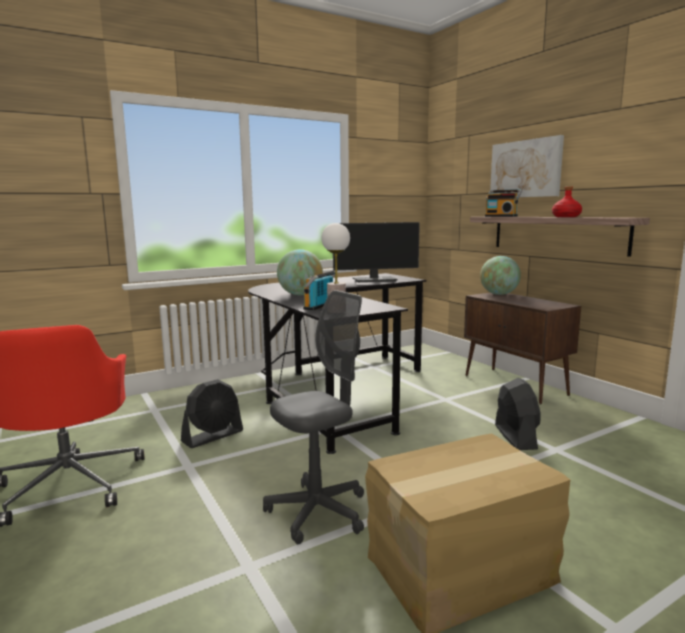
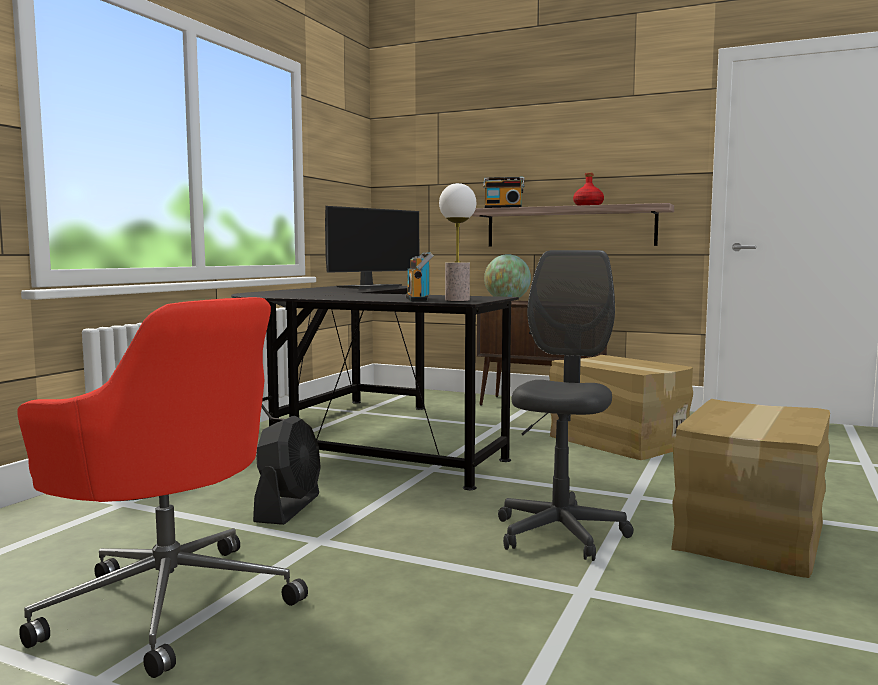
camera: 35 degrees left, 5 degrees down
globe [277,249,323,295] -> none
picture [490,135,564,197] -> none
black fan [495,378,541,450] -> cardboard box [549,355,693,460]

